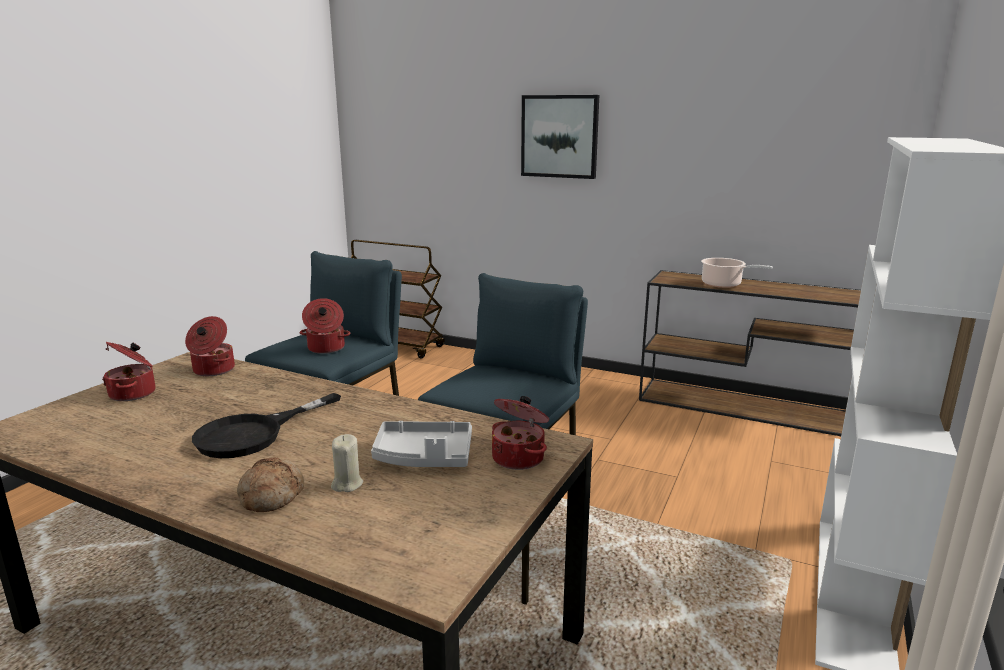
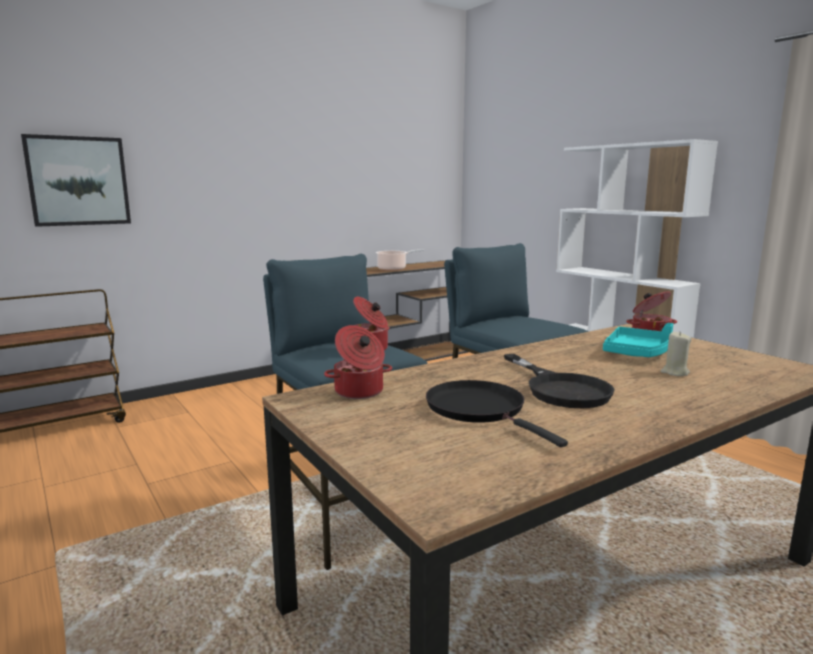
camera: 60 degrees left, 5 degrees down
cooking pot [102,342,156,401] -> none
bread [237,457,304,512] -> none
grey tray [371,421,472,467] -> turquoise tray [603,323,673,357]
picture [521,95,599,179] -> picture moved to [21,134,131,227]
none -> black frying pan [426,380,568,447]

